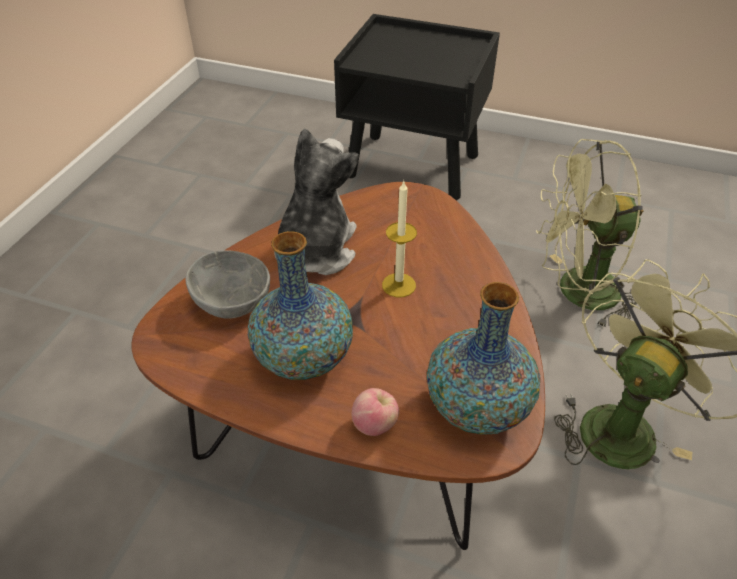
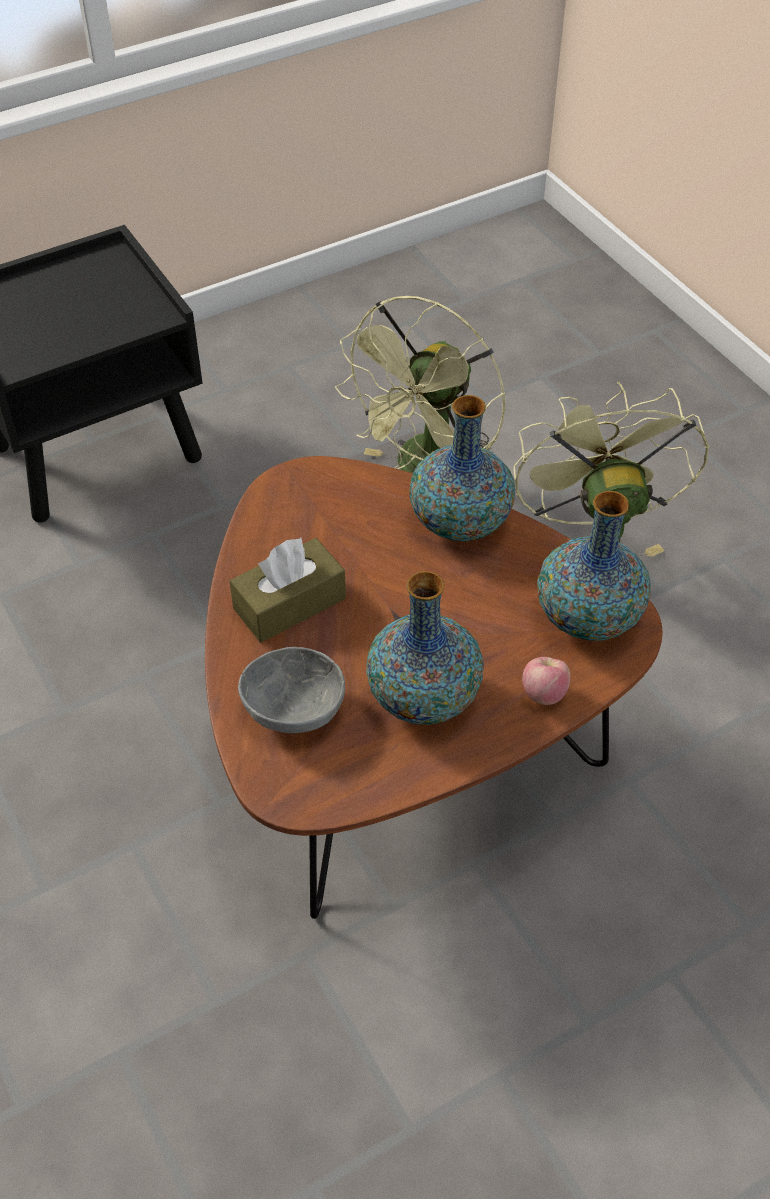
camera: 50 degrees left, 5 degrees up
plush toy [274,128,359,275] -> brown tissue box [229,537,346,642]
candle [382,181,417,297] -> none
none -> vase [409,395,515,541]

